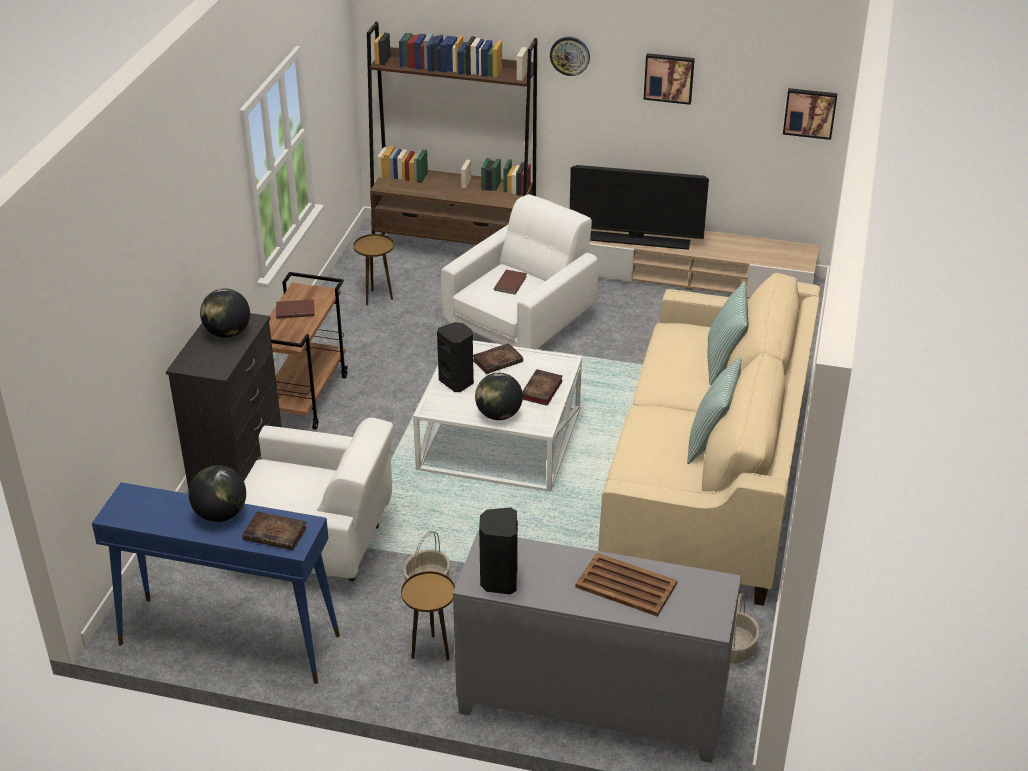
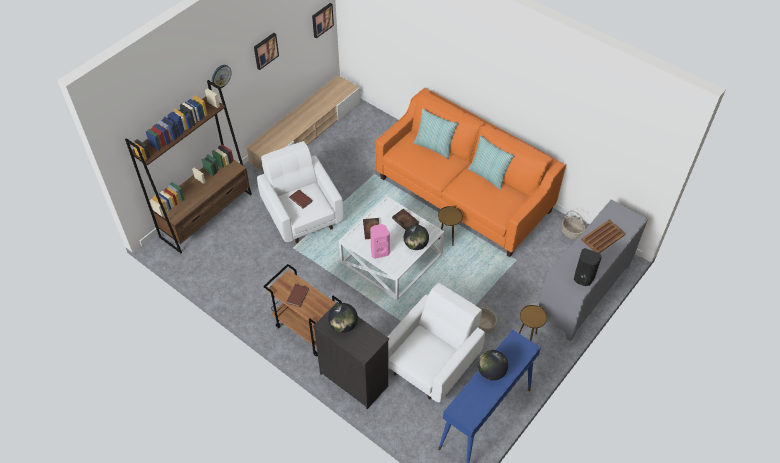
camera: 65 degrees left, 15 degrees up
book [242,511,307,550] -> none
brown side table [354,234,394,305] -> brown side table moved to [438,206,463,246]
black speaker [437,322,474,392] -> pink speaker [370,224,390,259]
television [570,165,709,250] -> none
beige sofa [598,272,821,606] -> orange sofa [375,88,566,257]

